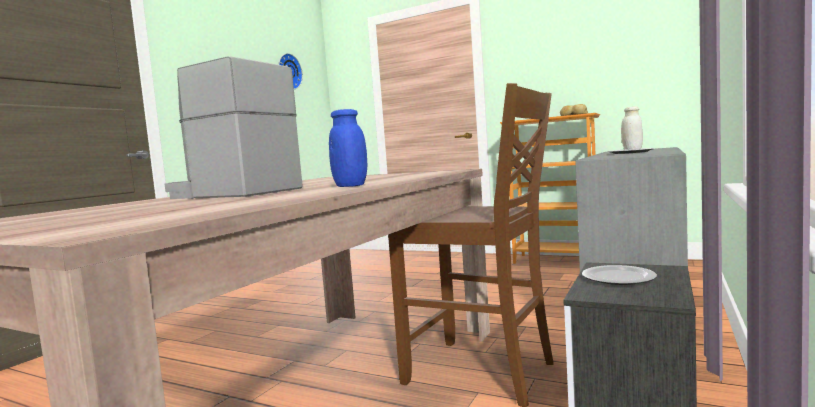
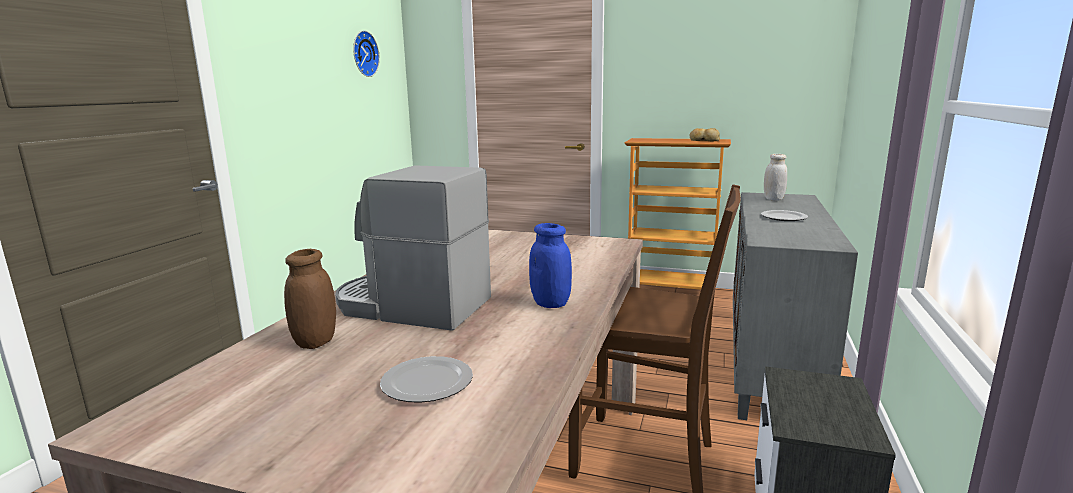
camera: 10 degrees left, 10 degrees up
plate [582,265,657,285] -> plate moved to [380,356,473,403]
none -> brown jar [284,249,336,349]

